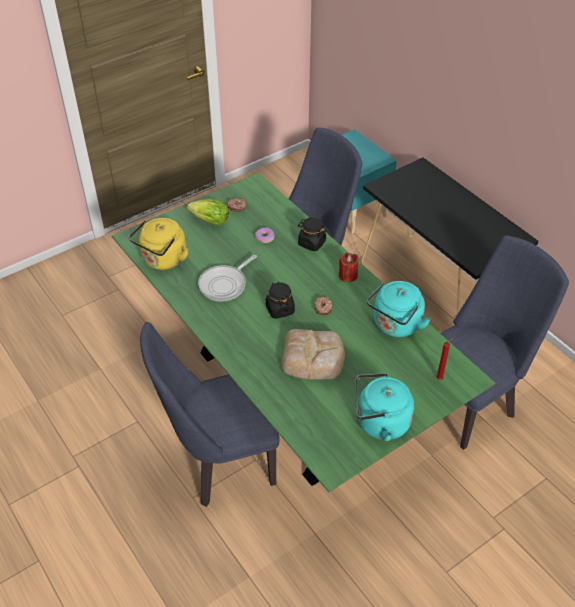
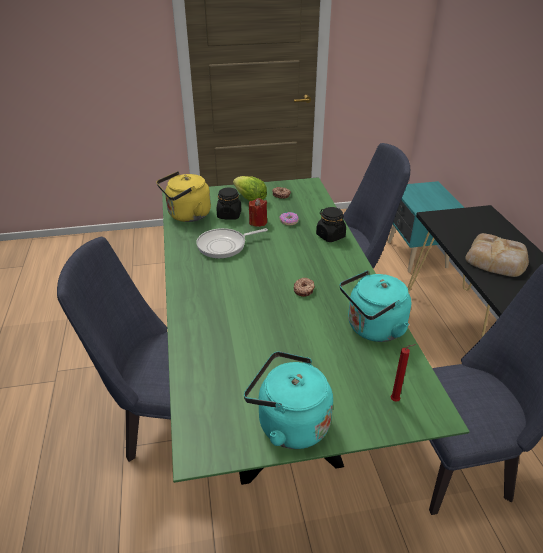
camera: 25 degrees right, 10 degrees down
black jar [266,282,295,319] -> black jar moved to [217,188,241,220]
bread [281,329,345,380] -> bread moved to [465,233,529,277]
red candle [339,253,358,282] -> red candle moved to [249,198,267,227]

